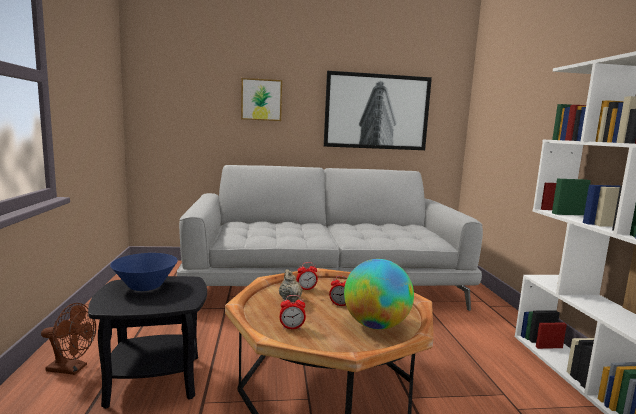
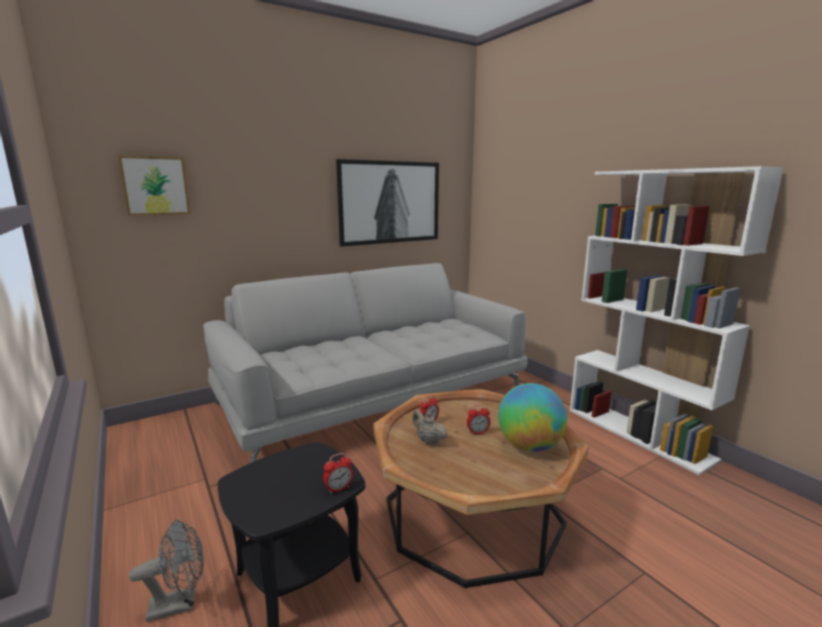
camera: 25 degrees left, 5 degrees up
brown fan [41,303,96,375] -> grey fan [129,520,204,622]
blue bowl [110,253,178,291] -> none
picture [241,78,282,121] -> picture moved to [119,156,190,215]
alarm clock [280,295,306,329] -> alarm clock moved to [323,453,354,494]

